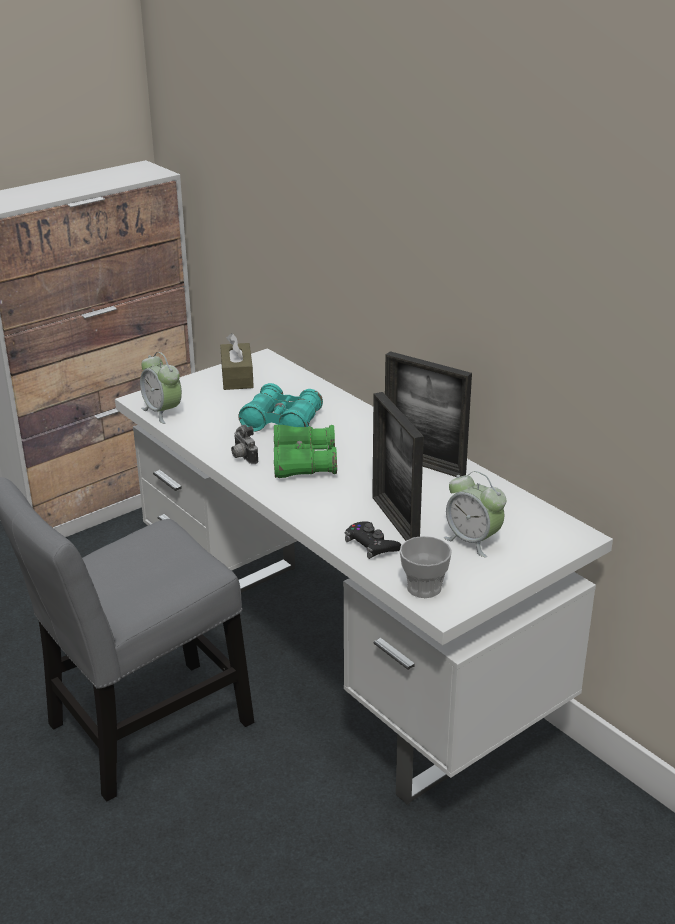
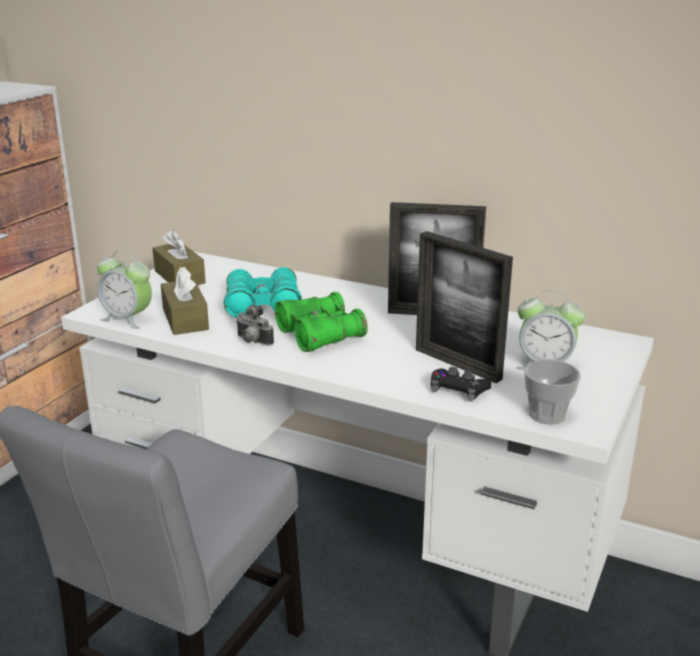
camera: 25 degrees left, 5 degrees down
none -> brown tissue box [161,266,209,335]

